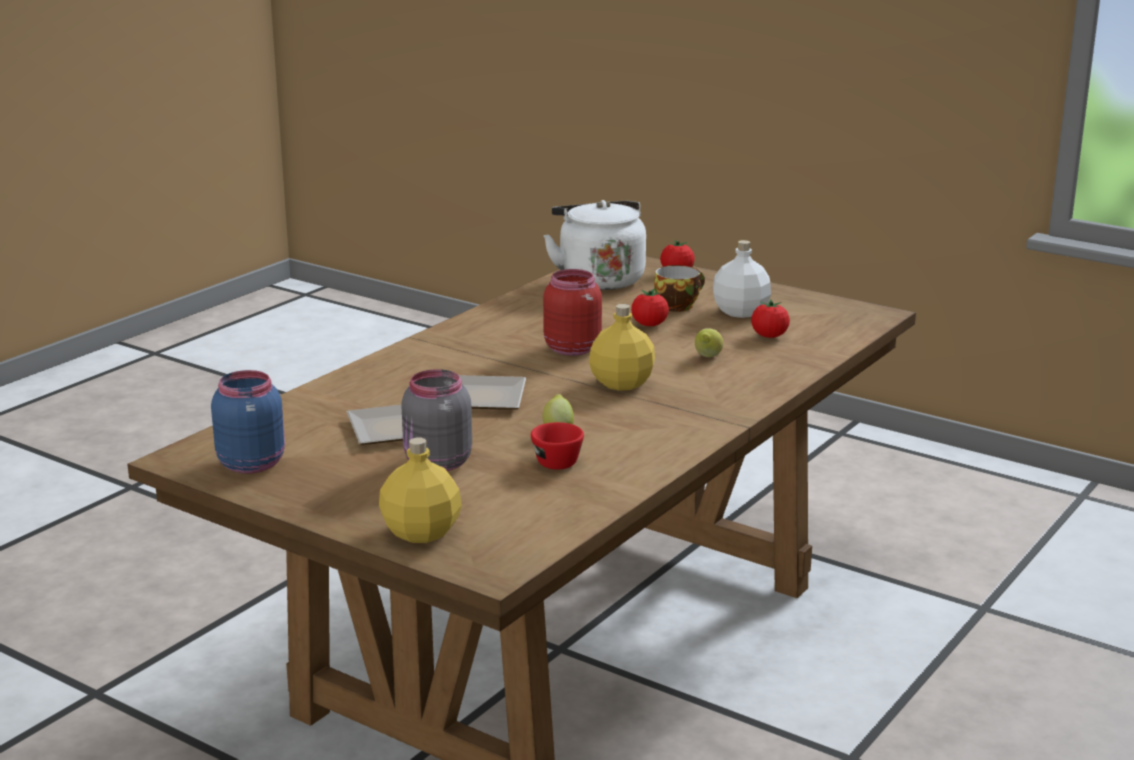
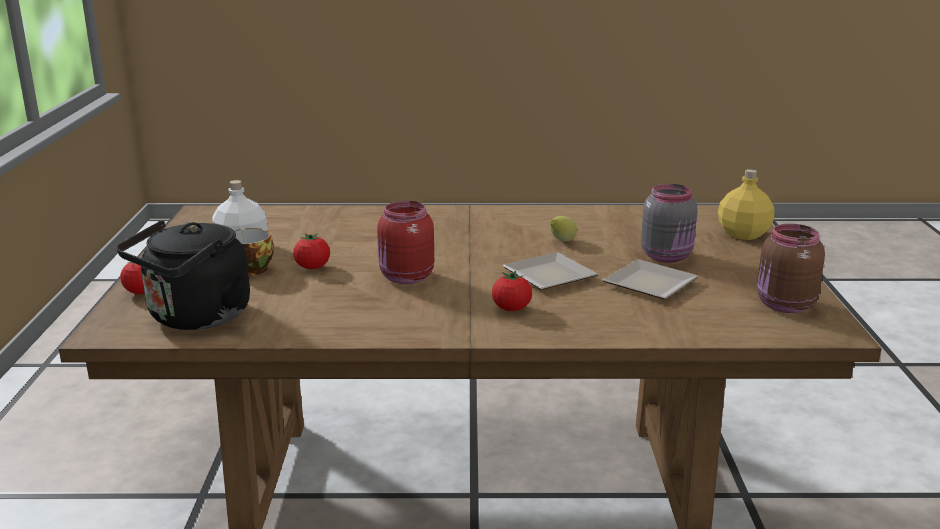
camera: 125 degrees left, 0 degrees up
blue jar [211,370,285,474] -> brown jar [757,224,825,313]
red cup [531,422,584,470] -> none
white kettle [543,200,646,290] -> black kettle [116,220,250,330]
yellow bottle [589,304,655,391] -> none
lemon [695,328,723,357] -> none
tomato [751,300,790,338] -> tomato moved to [492,271,532,311]

